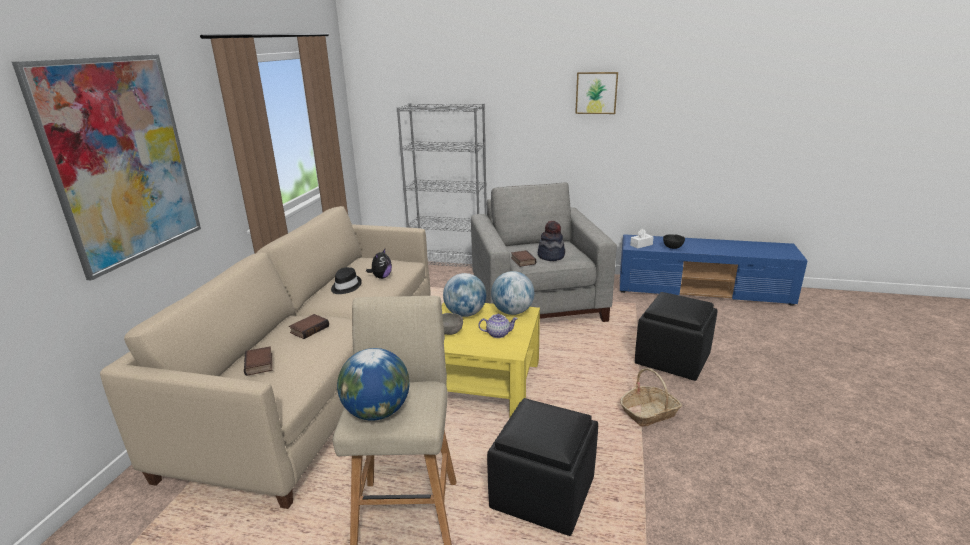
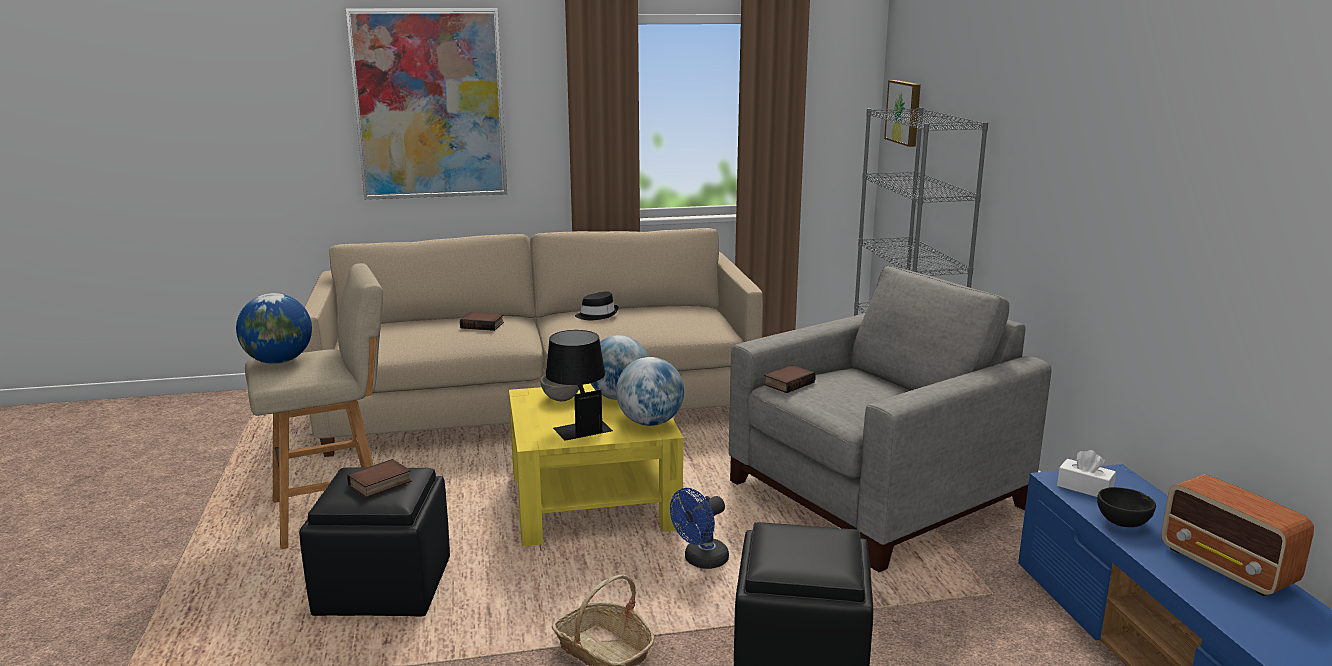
camera: 65 degrees right, 5 degrees down
book [244,346,272,376] -> book moved to [347,459,412,498]
plush toy [366,249,392,279] -> none
teapot [478,314,518,338] -> black table lamp [546,330,613,441]
hat [538,221,565,261] -> none
picture [575,72,618,114] -> picture moved to [884,80,921,147]
none -> blue fan [670,488,729,569]
none -> radio [1161,475,1314,596]

